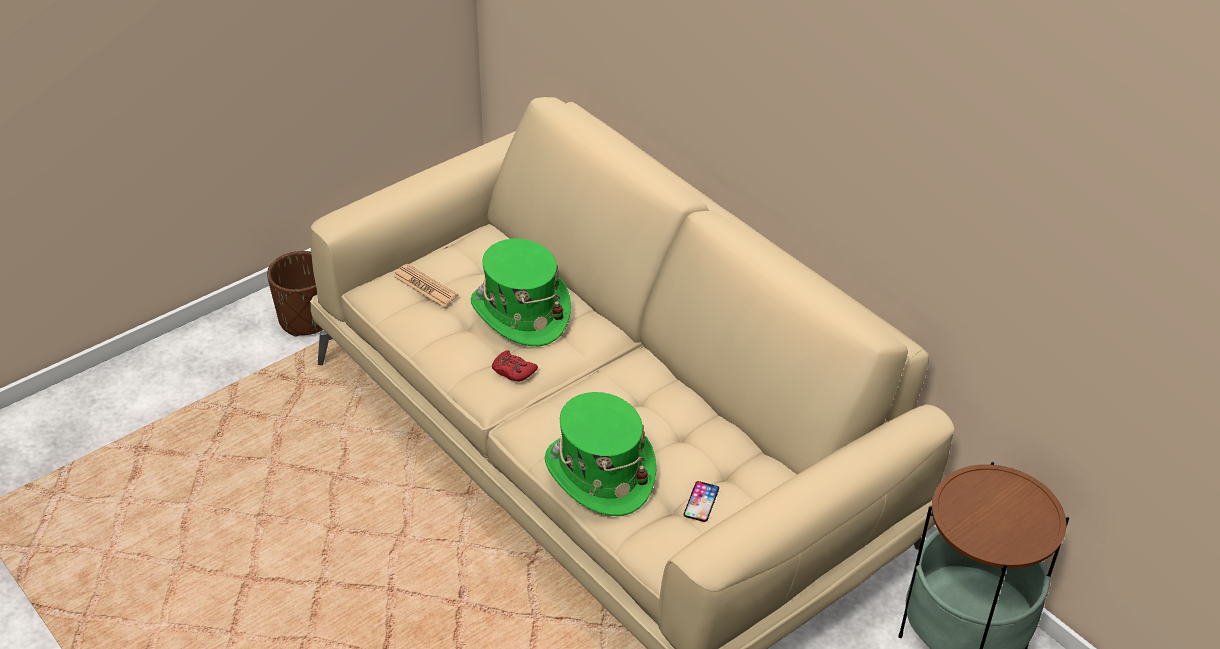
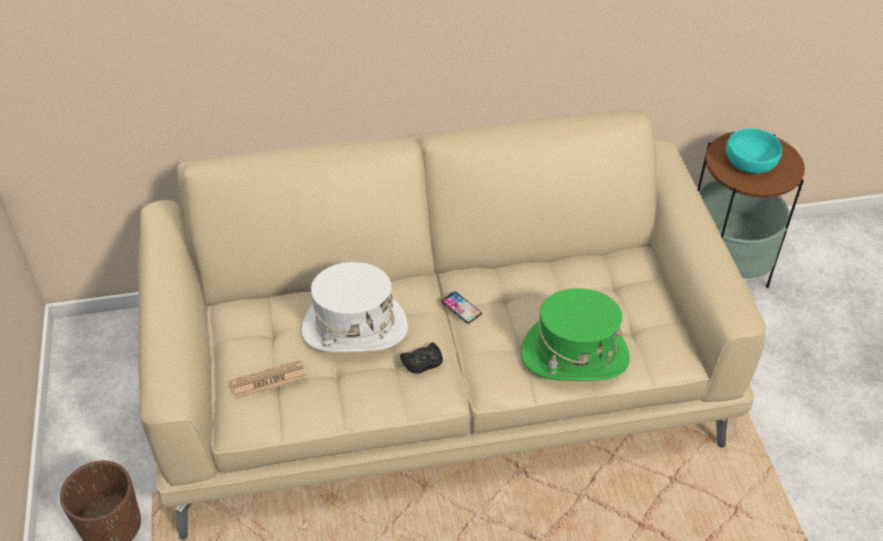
camera: 60 degrees left, 5 degrees up
green hat [471,239,571,346] -> white hat [301,262,408,352]
red game controller [492,350,538,382] -> black game controller [400,343,443,373]
phone [683,481,719,522] -> phone moved to [441,291,482,324]
none -> turquoise bowl [726,128,782,174]

